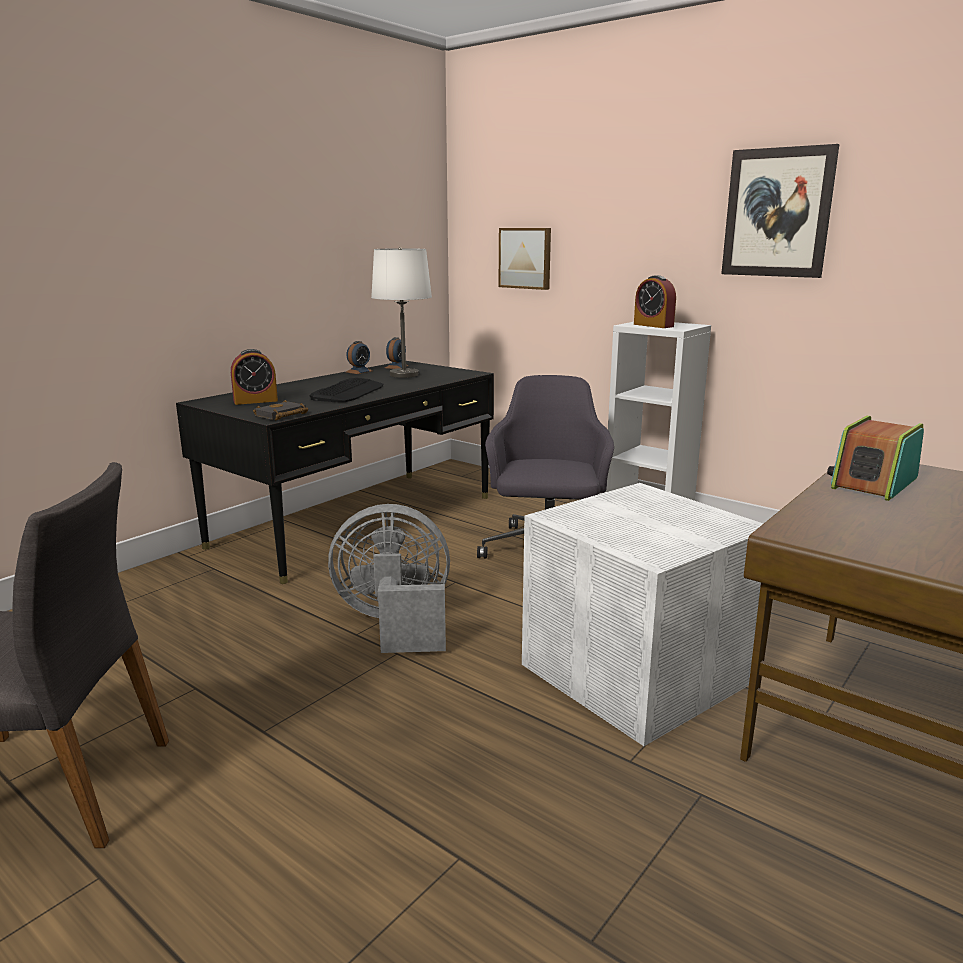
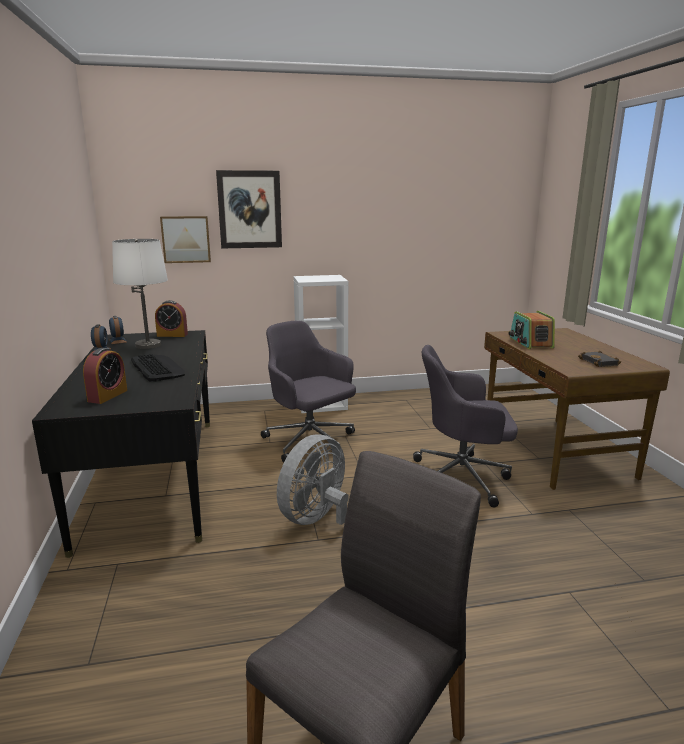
camera: 50 degrees left, 0 degrees up
black book [253,400,308,421] -> black book moved to [578,351,621,367]
white storage box [522,483,763,746] -> grey office chair [413,345,518,507]
alarm clock [634,275,676,328] -> alarm clock moved to [155,300,188,337]
picture [721,144,839,278] -> picture moved to [216,170,282,249]

